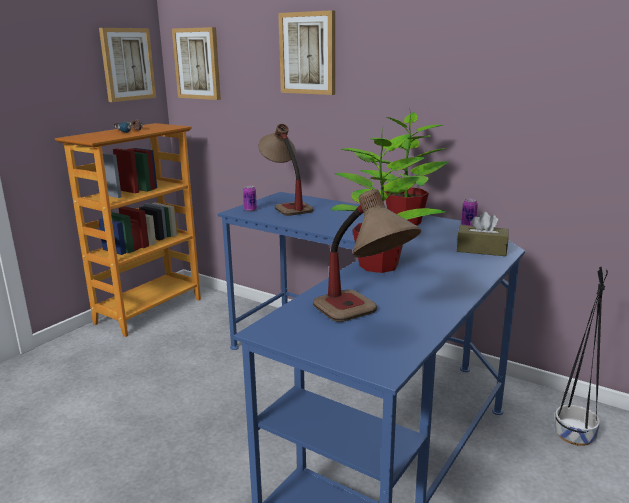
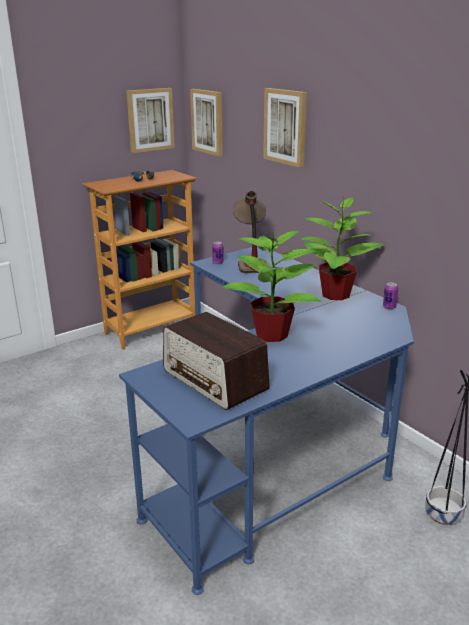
camera: 20 degrees right, 5 degrees up
table lamp [313,189,421,322] -> radio [163,312,270,410]
brown tissue box [457,211,509,256] -> none

